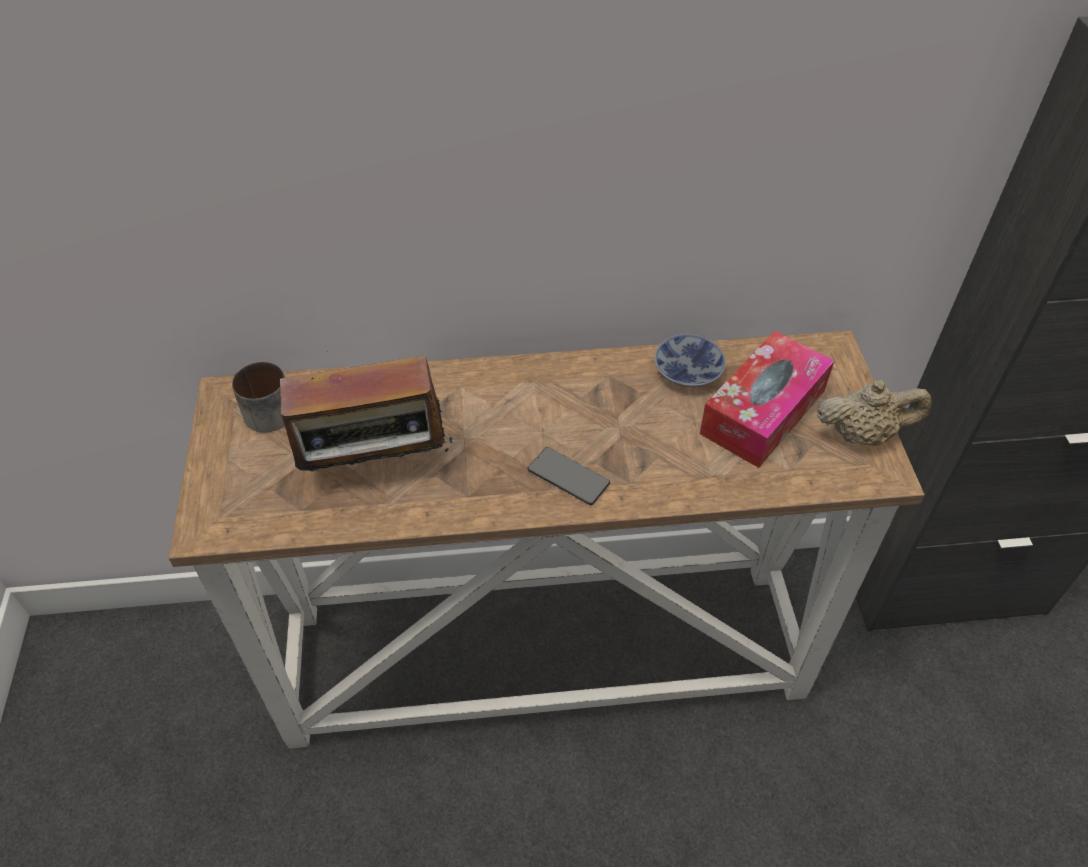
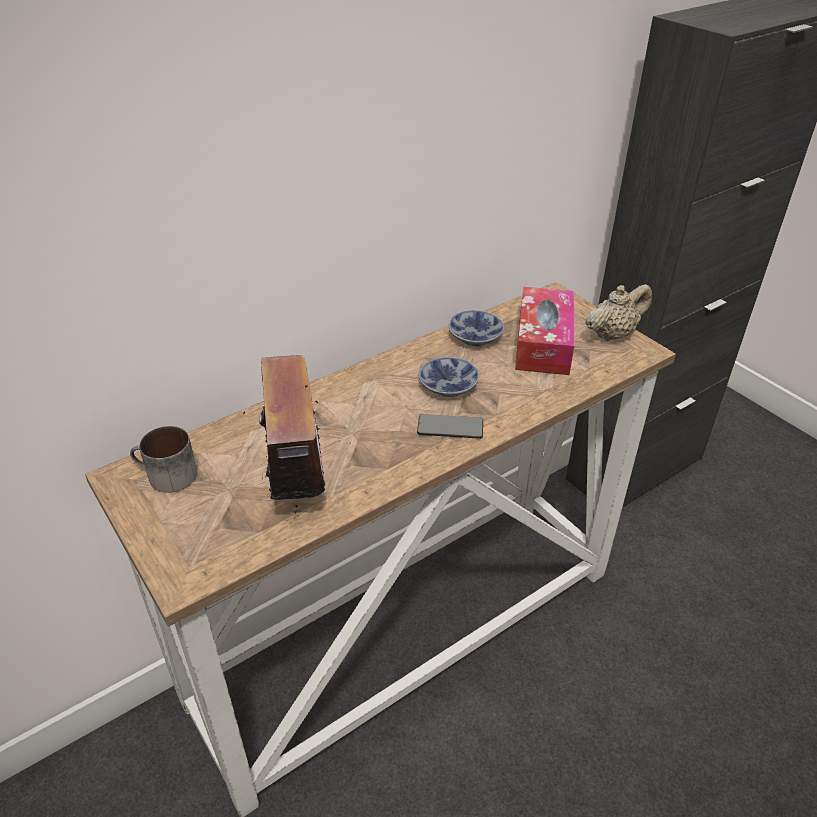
camera: 30 degrees left, 10 degrees down
radio [280,351,452,485] -> radio turned 60 degrees counterclockwise [243,355,351,516]
none -> bowl [419,357,479,397]

